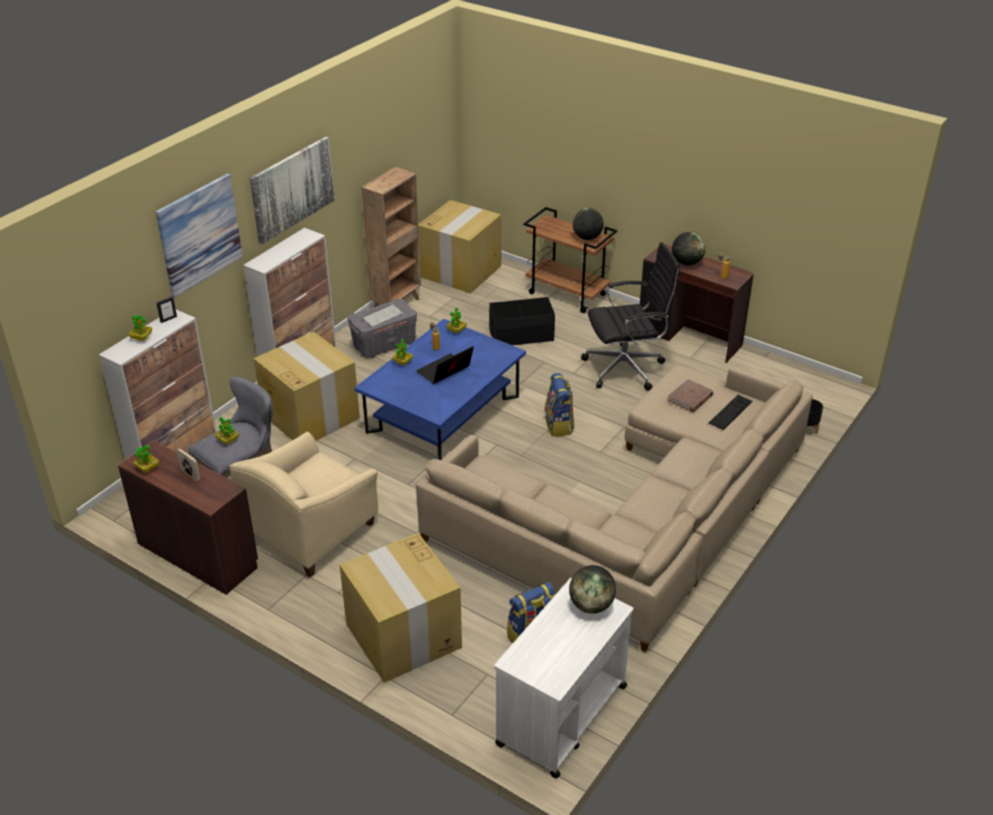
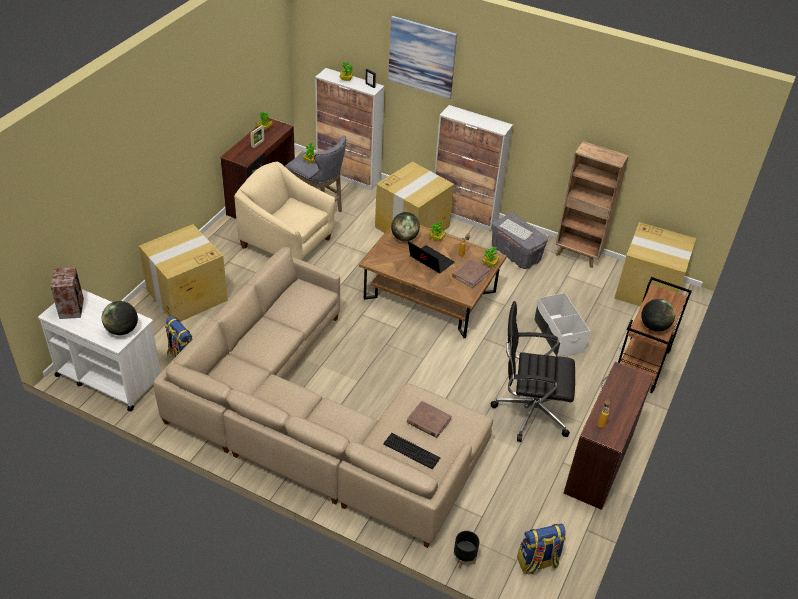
camera: 80 degrees right, 5 degrees up
picture [250,137,334,244] -> none
blue coffee table [354,319,526,460] -> brown coffee table [359,225,507,338]
black storage box [489,297,555,345] -> white storage box [534,293,590,357]
backpack [545,373,574,437] -> backpack moved to [517,524,566,575]
black office chair [581,242,680,390] -> black office chair turned 120 degrees clockwise [490,301,575,442]
globe [672,232,706,266] -> globe moved to [391,212,420,241]
none -> speaker [51,267,84,319]
none -> brown book [452,259,490,288]

